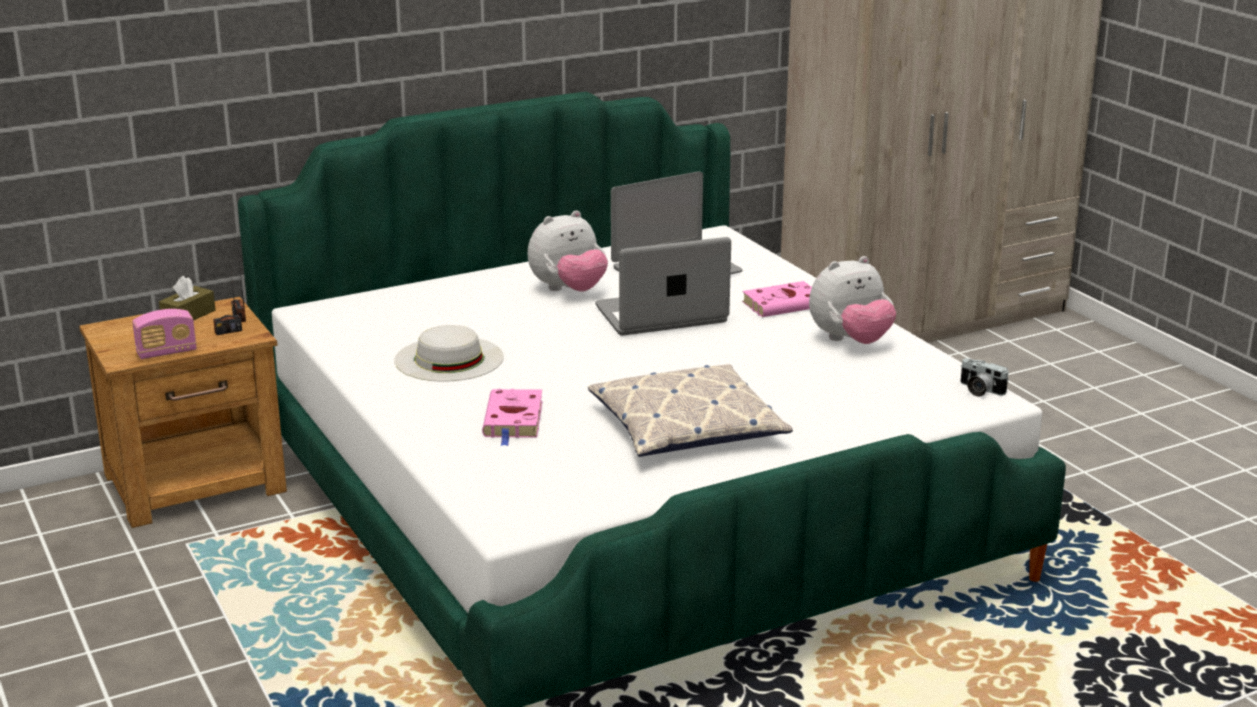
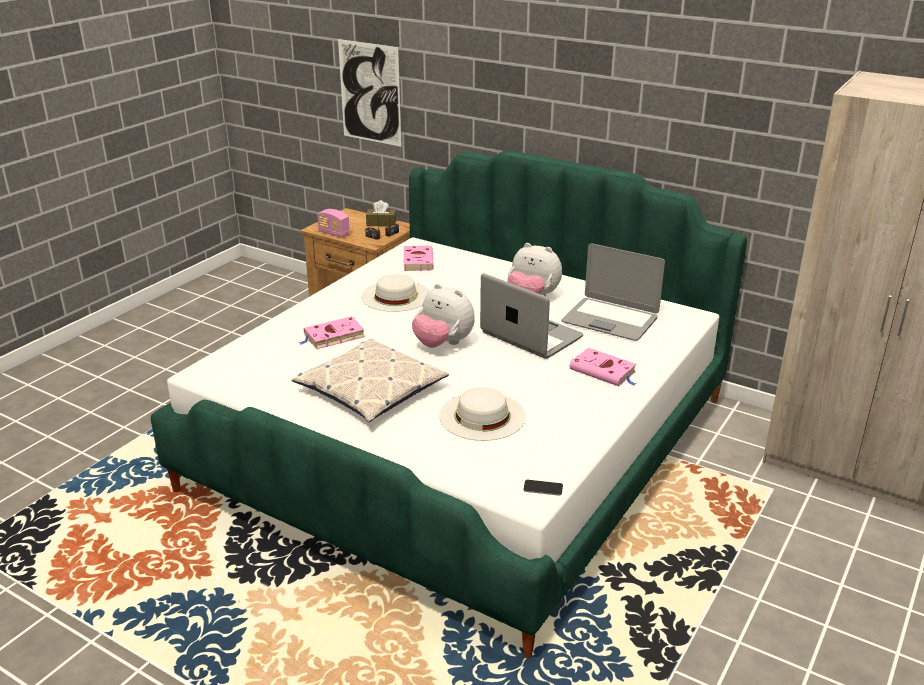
camera: 60 degrees right, 5 degrees up
plush toy [809,256,896,344] -> plush toy moved to [412,284,475,348]
camera [961,358,1009,397] -> phone [523,480,563,496]
none -> picture [338,39,402,147]
none -> pink book [403,246,434,271]
none -> white hat [439,387,526,441]

